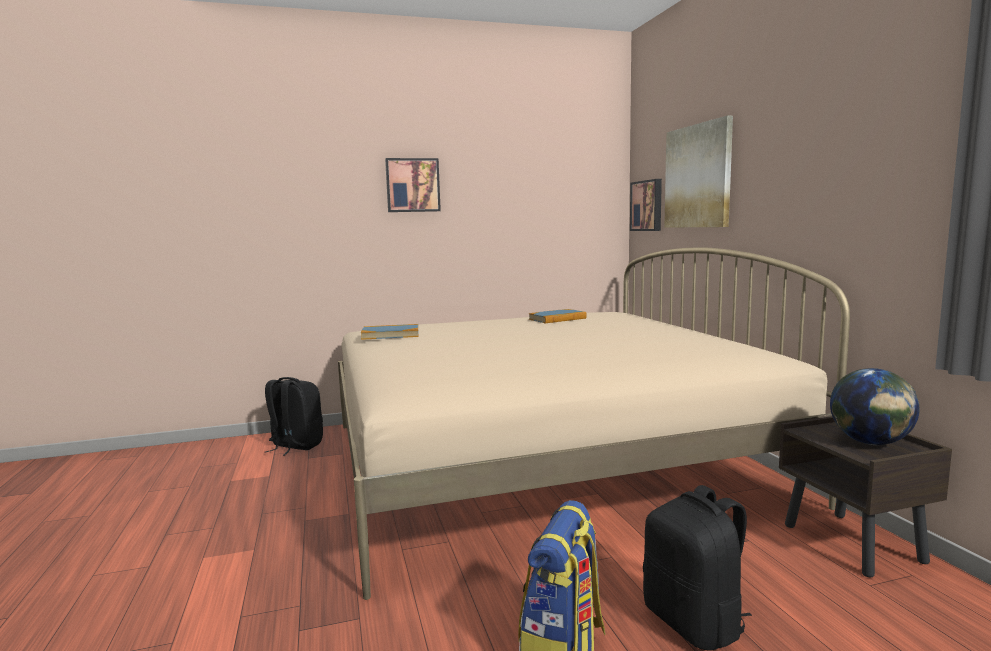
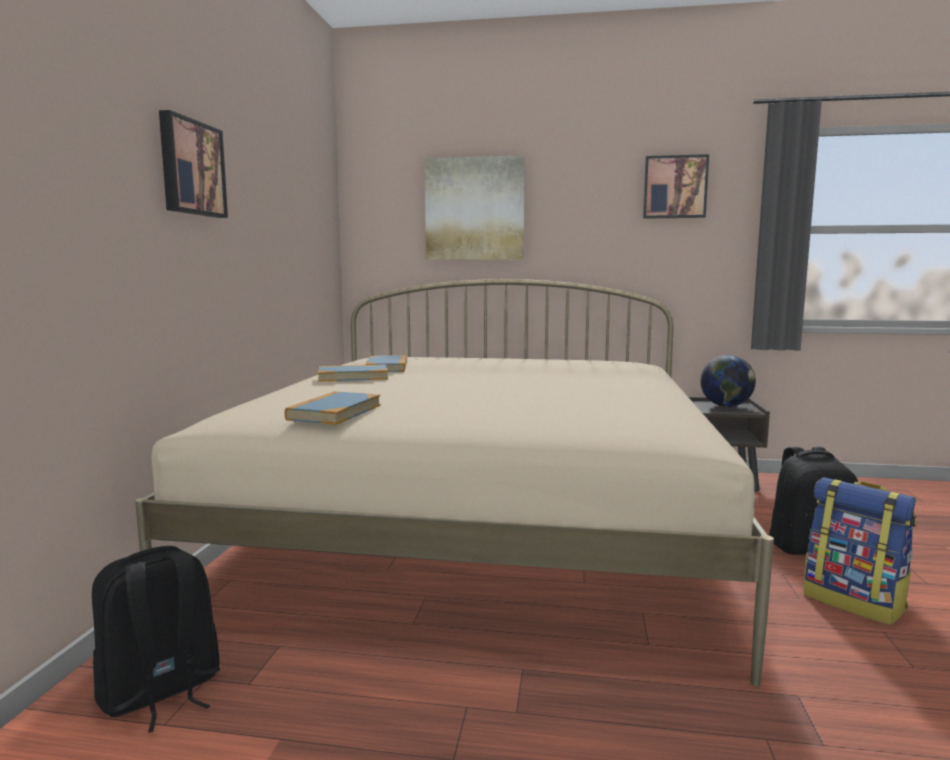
camera: 65 degrees left, 0 degrees up
picture [630,179,662,231] -> picture moved to [643,154,709,219]
none -> book [318,364,388,382]

